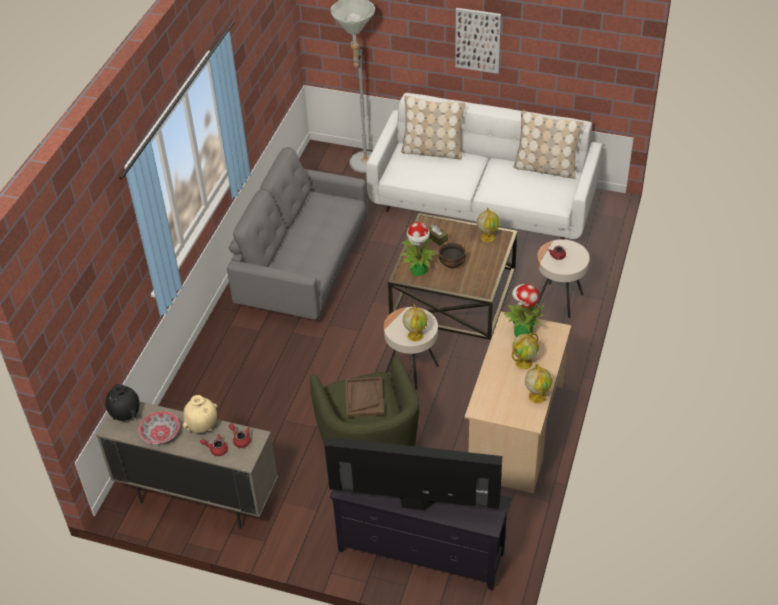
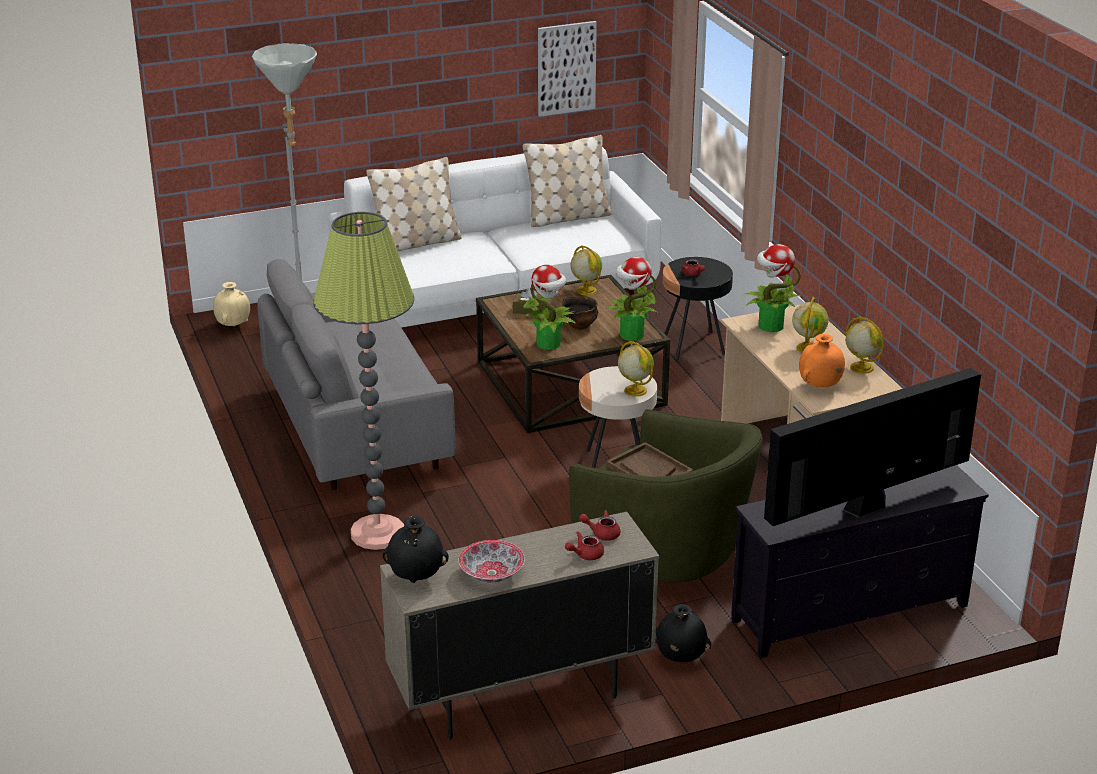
camera: 40 degrees left, 15 degrees down
beige vase [183,395,218,433] -> beige vase moved to [213,282,250,326]
picture [455,8,501,74] -> picture moved to [538,21,597,117]
beige side table [535,239,590,318] -> black side table [663,257,733,360]
none -> floor lamp [313,212,414,550]
none -> potted plant [605,257,658,341]
none -> black vase [655,604,711,662]
none -> orange vase [799,334,845,387]

